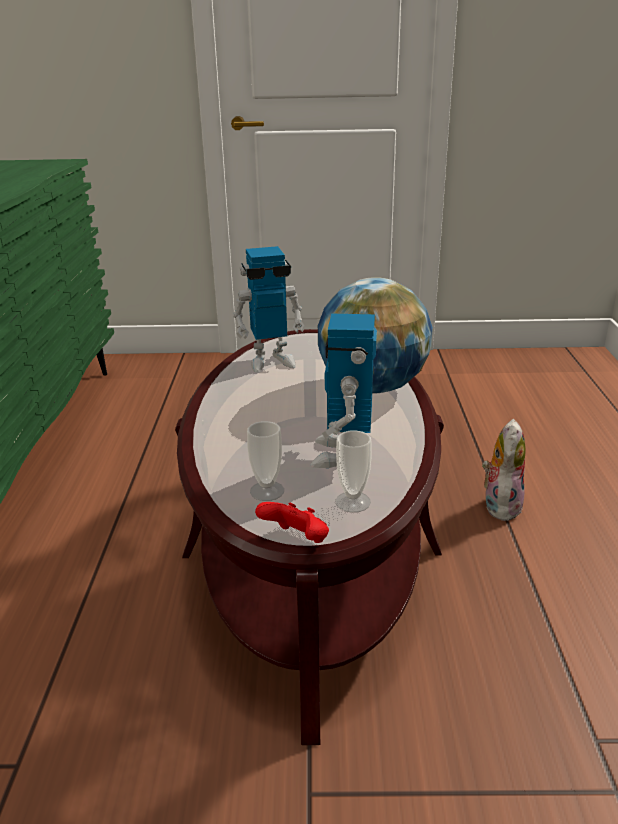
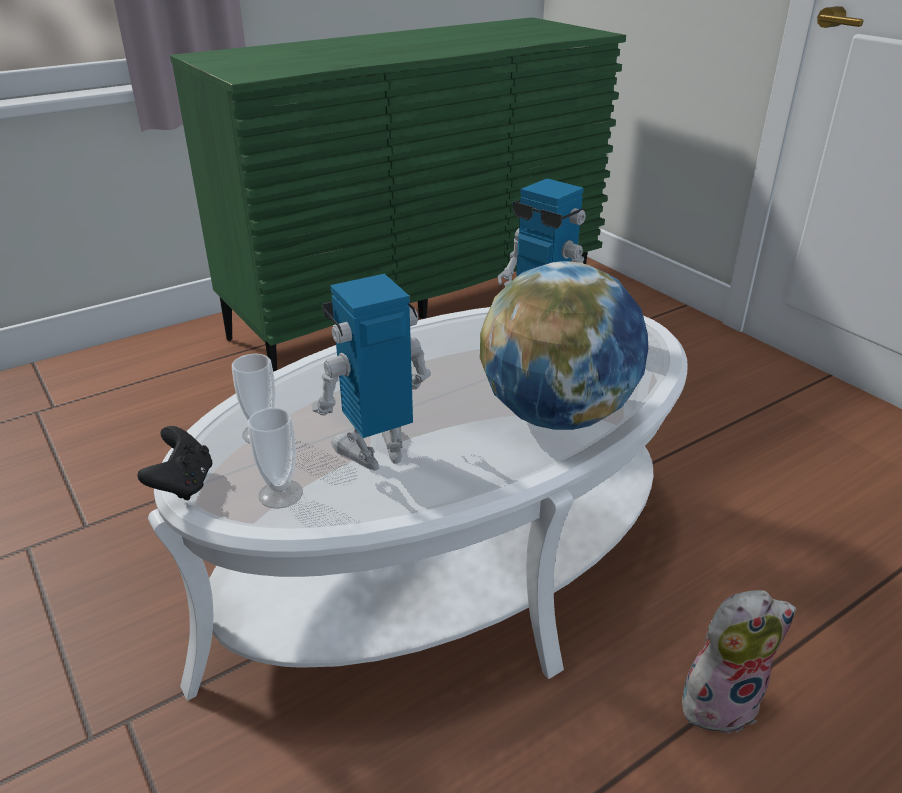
camera: 55 degrees right, 5 degrees up
brown coffee table [175,329,444,745] -> white coffee table [148,307,688,701]
red game controller [255,502,329,543] -> black game controller [138,426,212,501]

